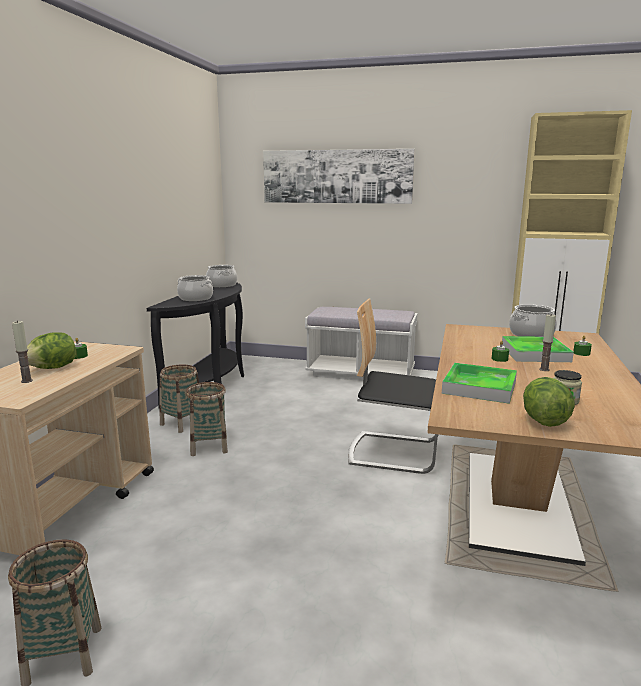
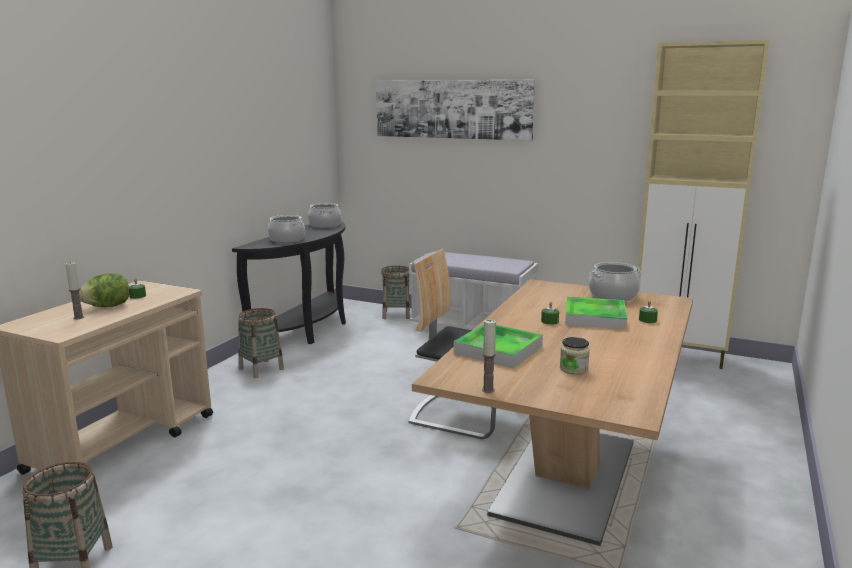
camera: 10 degrees right, 0 degrees up
basket [186,382,228,456] -> basket moved to [381,265,410,319]
lettuce [523,377,575,427] -> none
candle [539,314,556,371] -> candle moved to [482,319,496,393]

